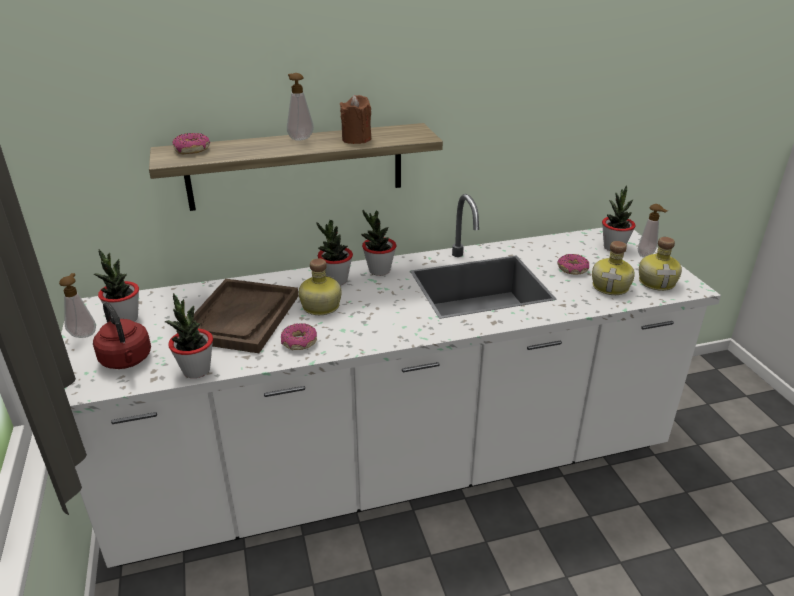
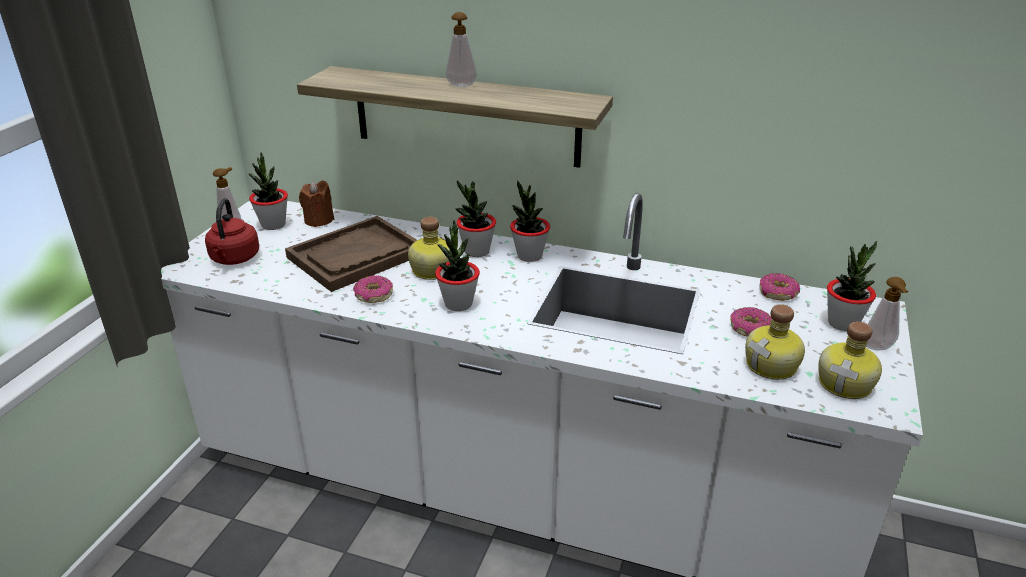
camera: 35 degrees right, 0 degrees up
potted plant [165,293,213,378] -> potted plant moved to [435,220,480,311]
donut [172,133,210,154] -> donut moved to [760,273,800,301]
brown candle [340,95,372,144] -> brown candle moved to [299,181,334,227]

